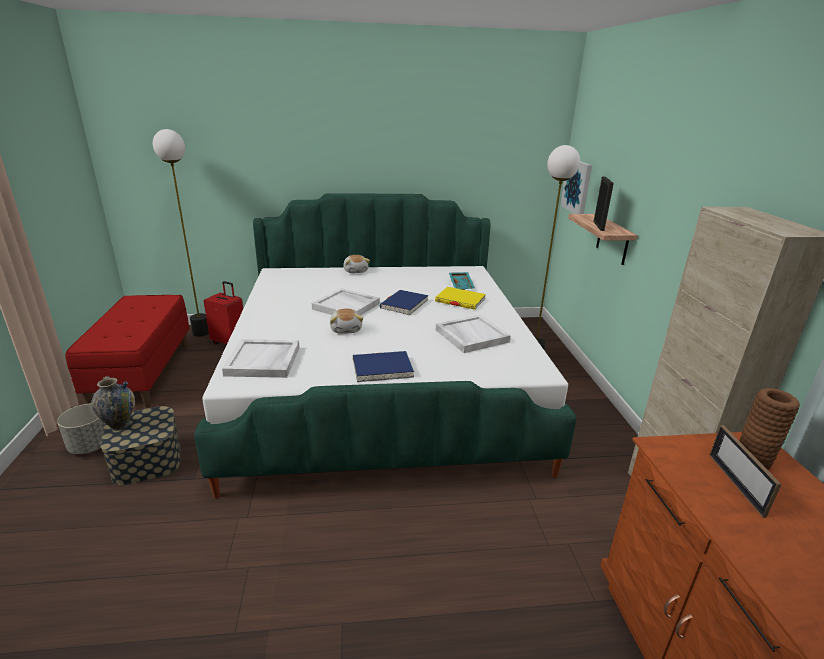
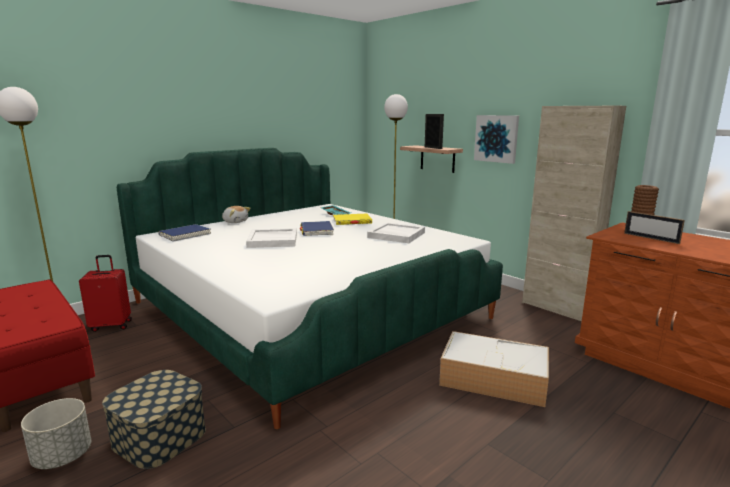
camera: 35 degrees left, 10 degrees down
vase [91,376,135,431] -> none
white tray [222,339,299,378] -> none
plush toy [330,308,363,334] -> none
blue book [353,351,414,382] -> blue book moved to [158,224,211,242]
picture [561,161,592,214] -> picture moved to [474,115,519,164]
none -> storage box [439,331,549,407]

